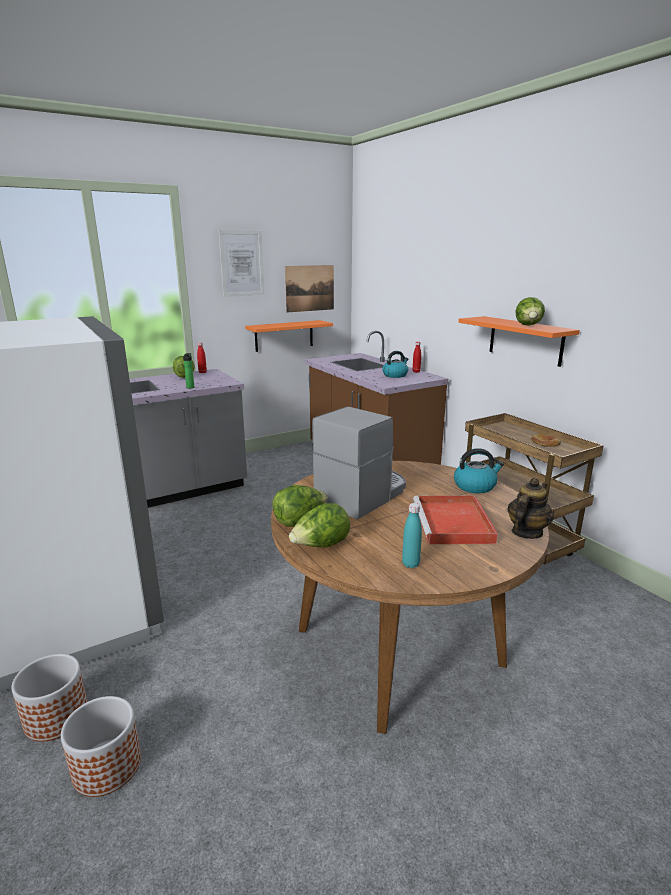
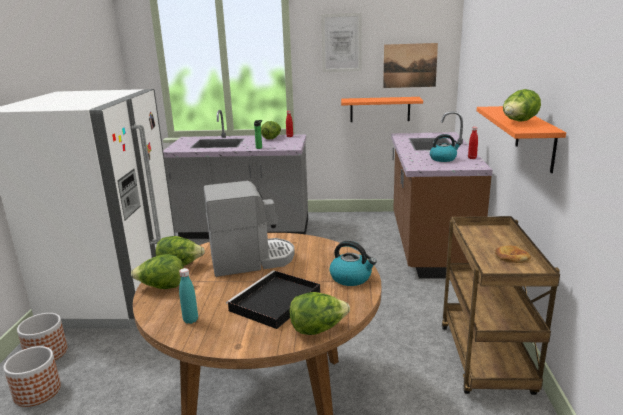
camera: 35 degrees right, 0 degrees up
red tray [413,495,498,544] -> black tray [226,270,320,329]
teapot [507,478,554,539] -> lettuce [289,292,350,335]

